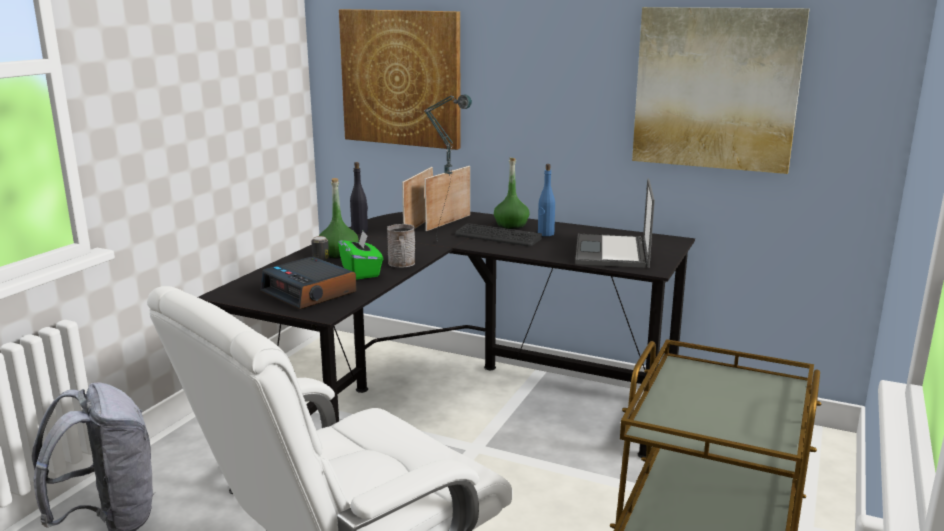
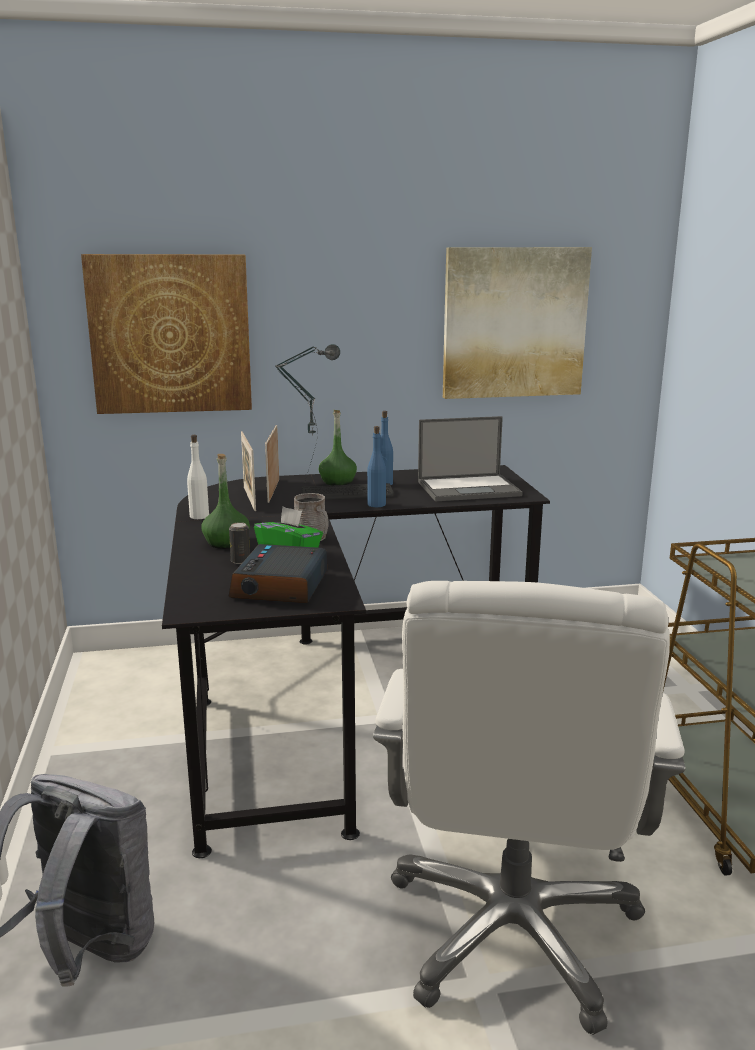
camera: 35 degrees left, 0 degrees up
alarm clock [260,257,357,310] -> alarm clock turned 90 degrees clockwise [228,544,327,603]
black bottle [350,162,368,234] -> white bottle [187,435,209,519]
laptop [575,179,655,268] -> laptop turned 75 degrees counterclockwise [418,416,523,502]
none -> blue bottle [367,426,386,507]

